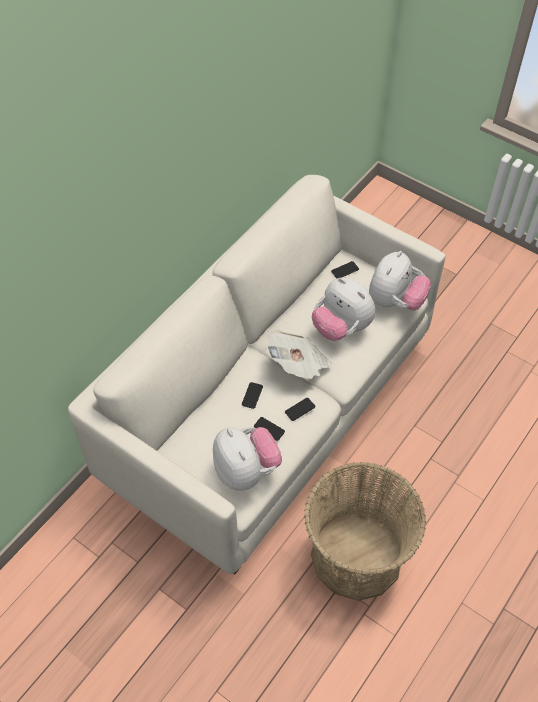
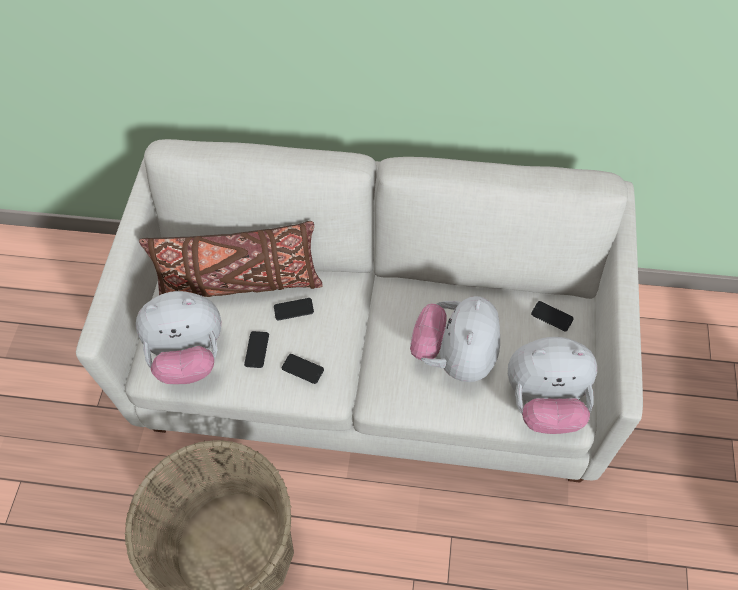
camera: 65 degrees right, 5 degrees up
plush toy [213,427,282,491] -> plush toy turned 45 degrees clockwise [136,291,221,384]
newspaper [265,330,332,380] -> none
none -> brown pillow [139,221,323,297]

